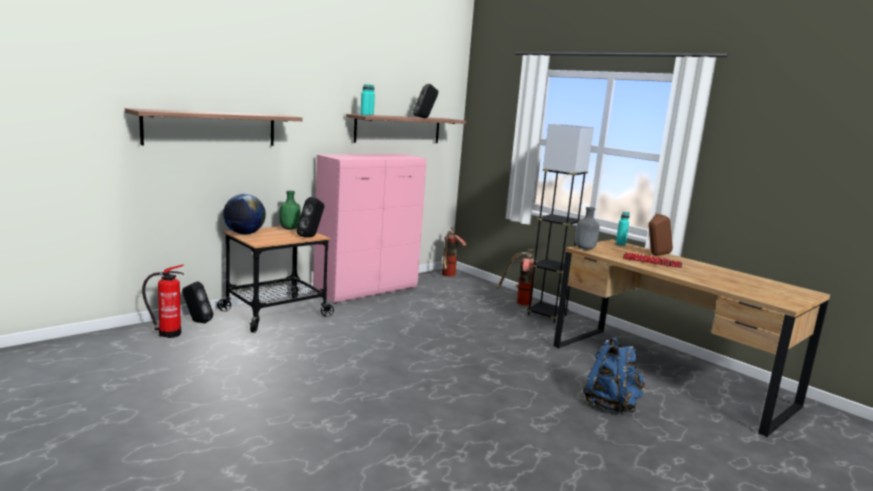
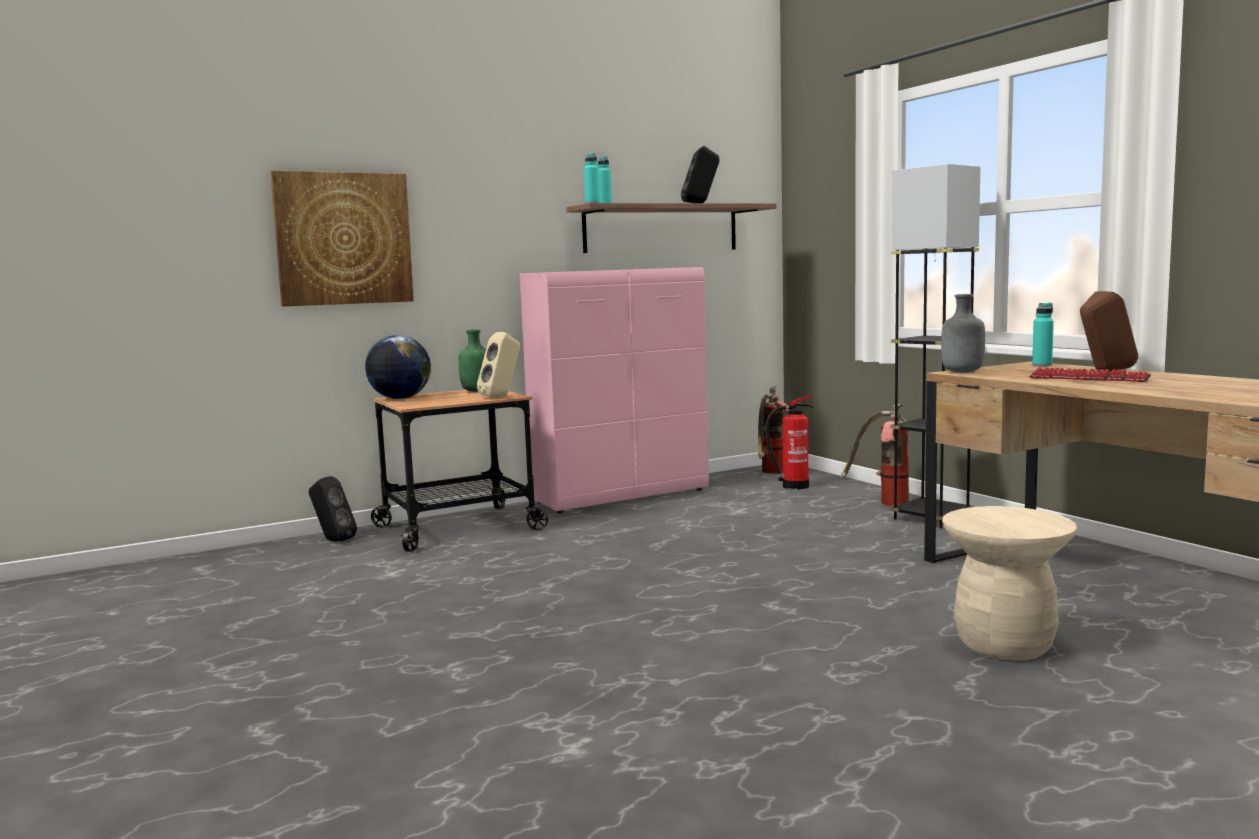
camera: 15 degrees right, 5 degrees down
shelf [125,108,302,146] -> picture [270,170,414,306]
fire extinguisher [142,265,184,338] -> fire extinguisher moved to [765,395,813,489]
black speaker [296,197,324,237] -> beige speaker [477,332,520,397]
blue backpack [583,337,646,412] -> beige stool [942,506,1077,661]

